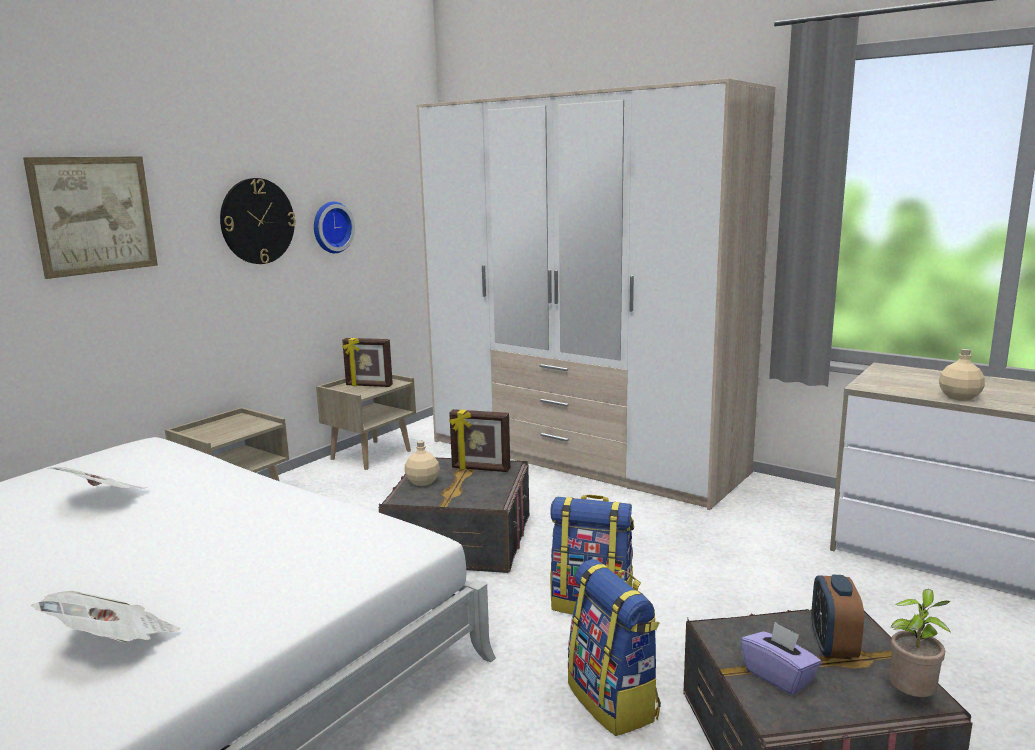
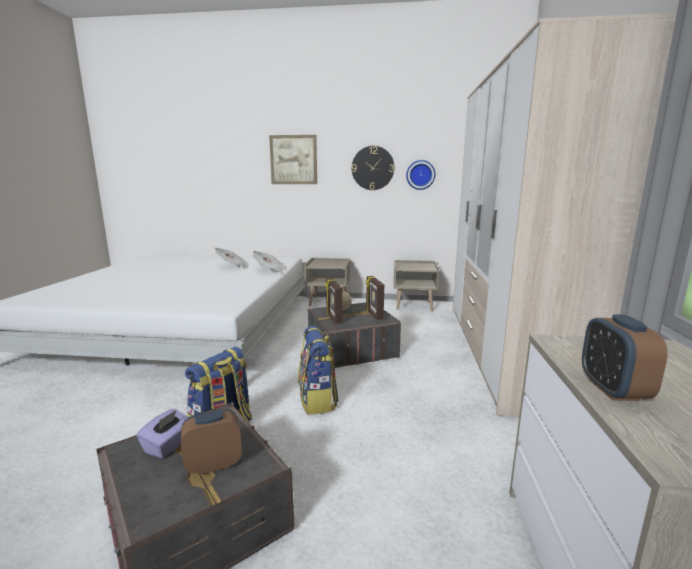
camera: 60 degrees right, 0 degrees up
newspaper [31,591,180,642] -> newspaper moved to [252,251,285,272]
picture frame [342,338,393,387] -> picture frame moved to [325,279,342,325]
potted plant [890,589,951,697] -> none
beige bottle [939,349,985,401] -> alarm clock [582,314,668,401]

